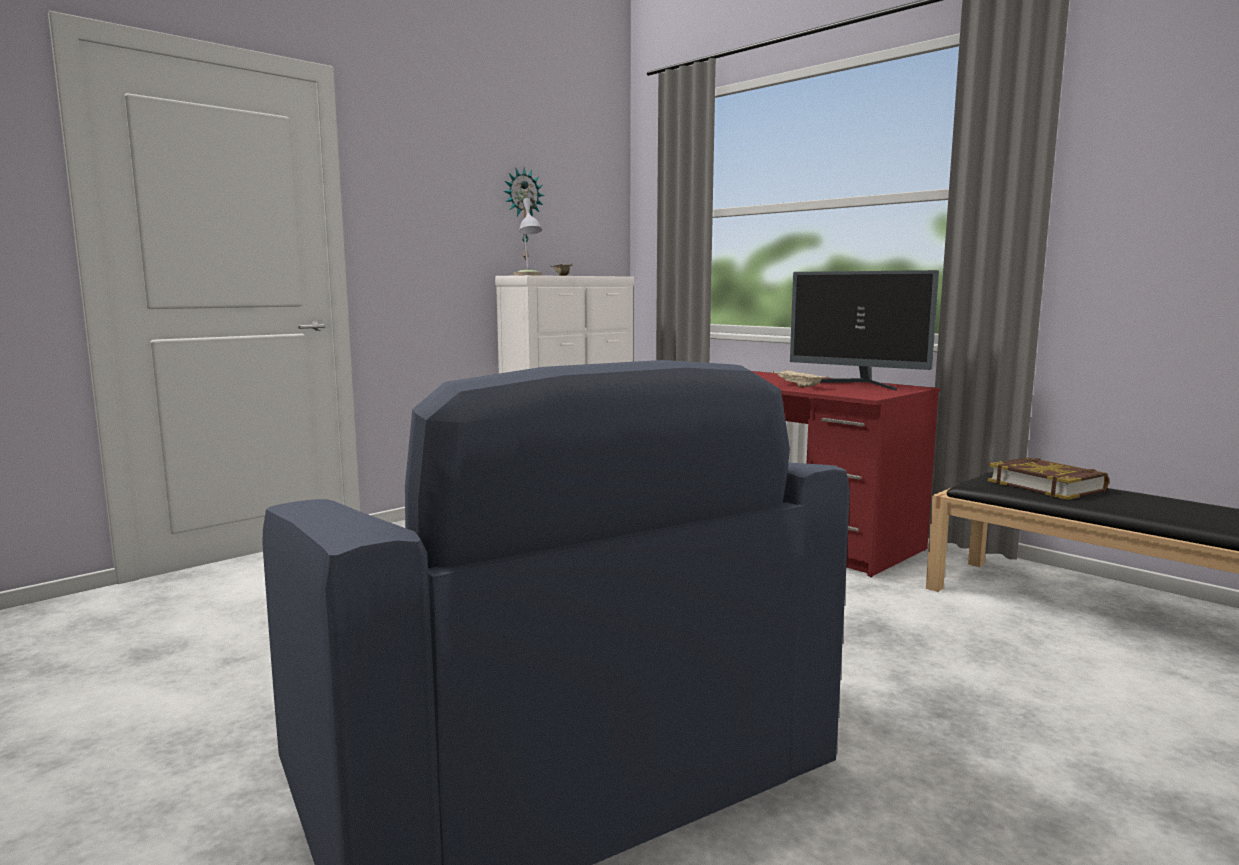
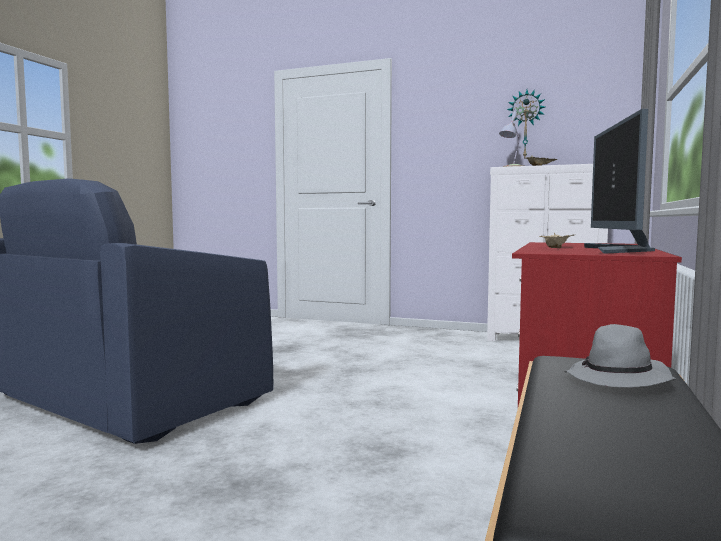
camera: 65 degrees right, 5 degrees down
book [988,457,1109,500] -> grey hat [564,324,676,387]

